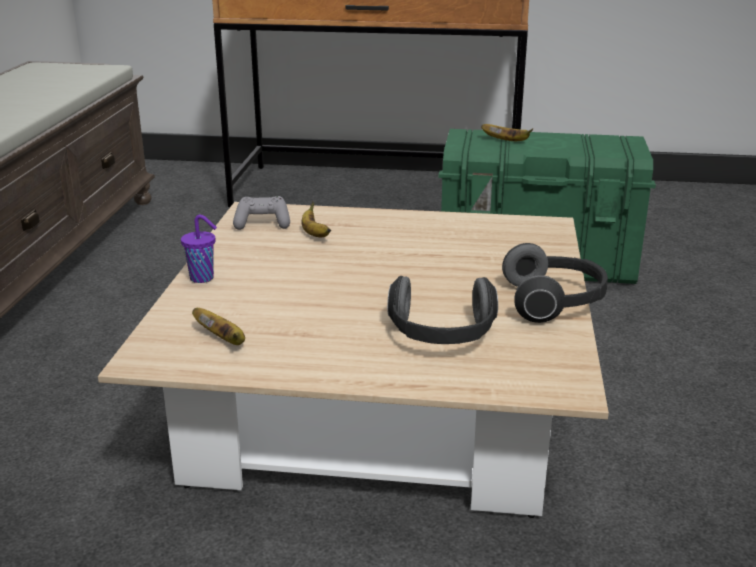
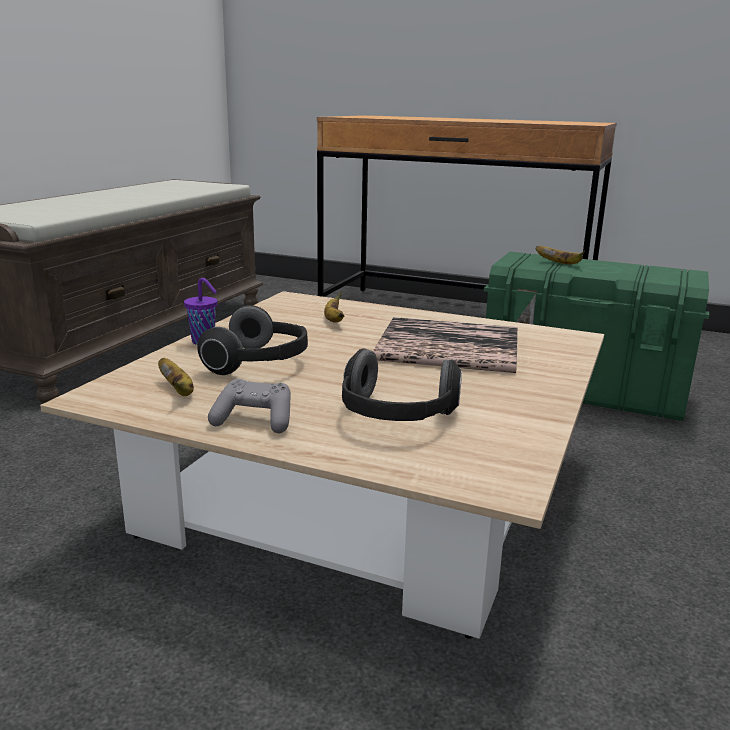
camera: 15 degrees right, 5 degrees down
grey game controller [233,196,290,230] -> grey game controller moved to [208,379,291,433]
headphones [502,243,608,323] -> headphones moved to [197,305,308,375]
none -> book [373,317,518,373]

